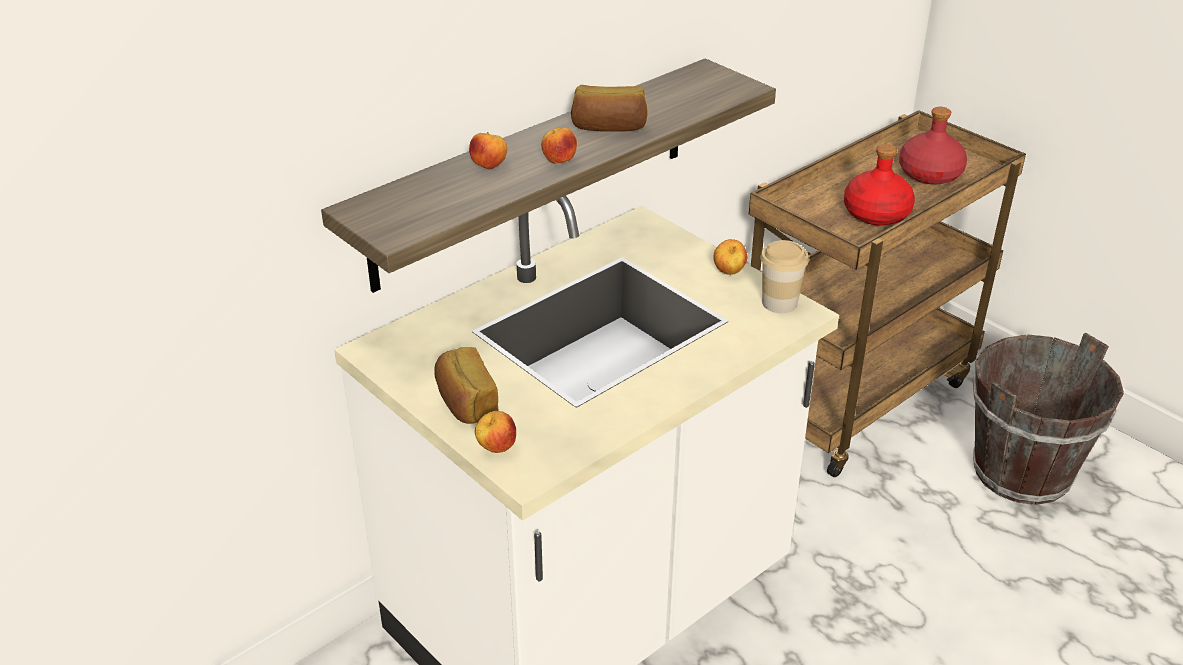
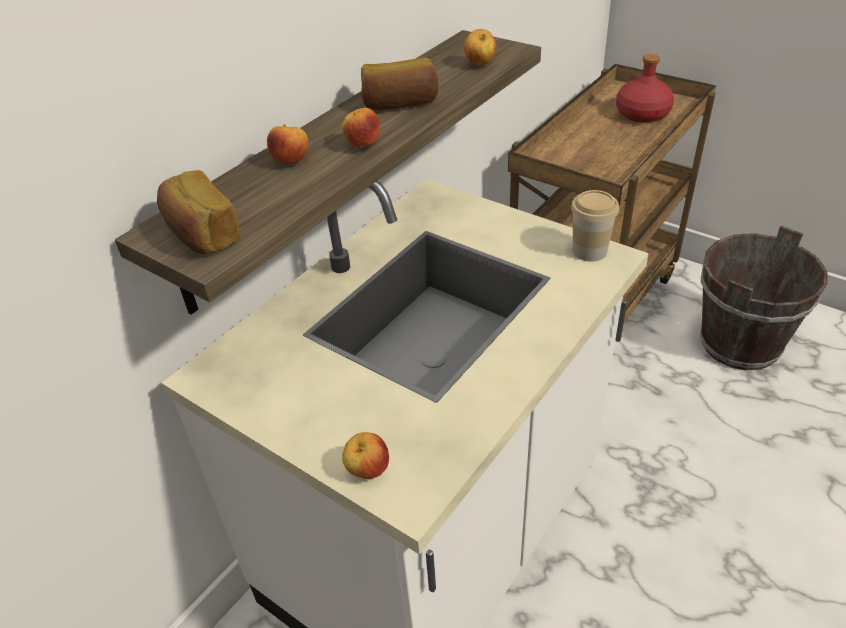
camera: 10 degrees left, 5 degrees up
bread [434,347,498,424] -> bread moved to [157,170,241,254]
apple [714,239,747,275] -> apple moved to [464,29,497,66]
red bottle [844,144,915,226] -> none

